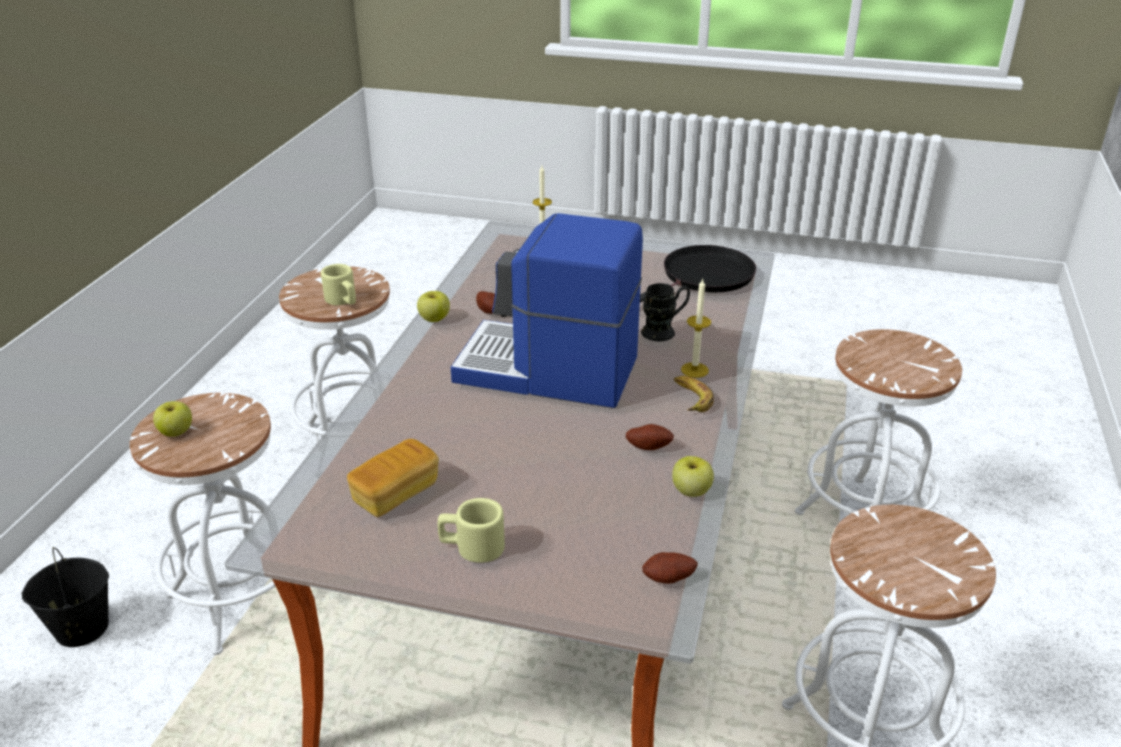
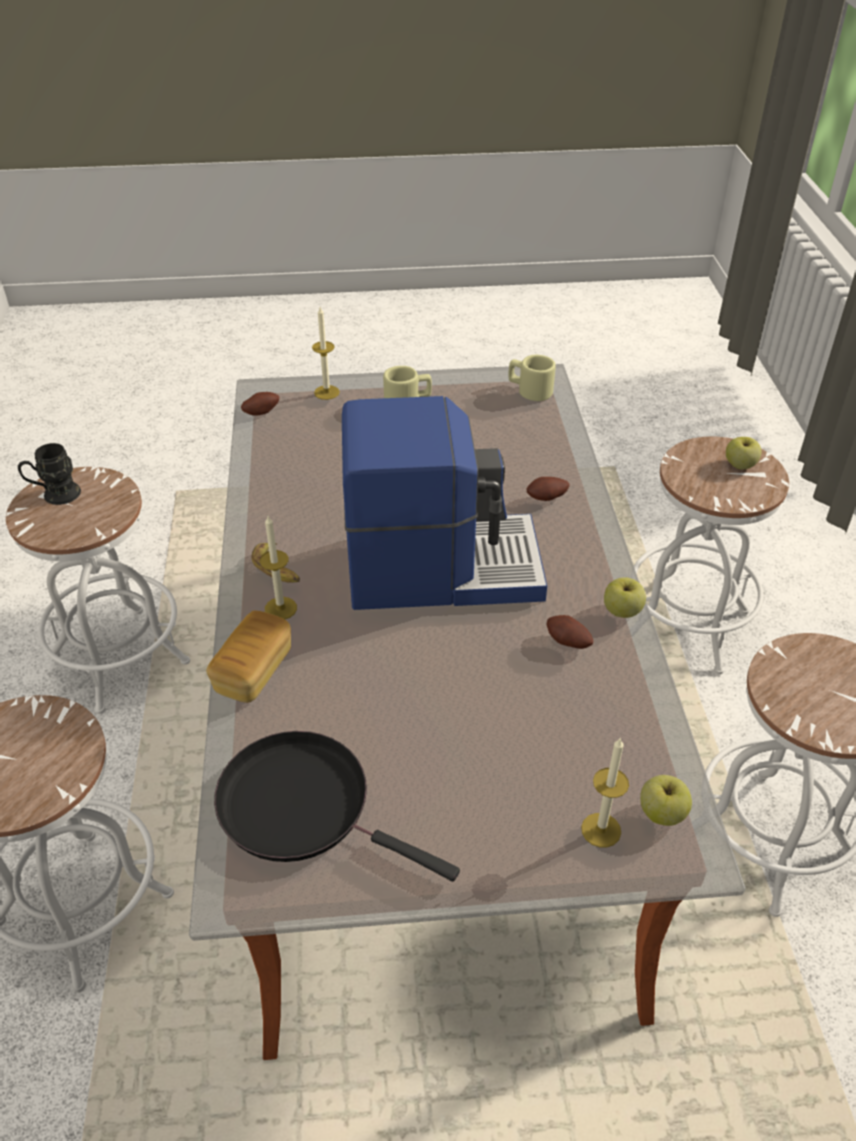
camera: 160 degrees right, 10 degrees up
black bucket [21,547,109,647] -> none
beige mug [321,264,356,305] -> beige mug moved to [509,355,556,401]
bread [347,439,439,517] -> bread moved to [206,611,291,703]
potato [626,424,674,450] -> potato moved to [527,477,570,501]
black frying pan [640,245,756,302] -> black frying pan turned 90 degrees clockwise [214,731,460,882]
black mug [641,283,690,341] -> black mug moved to [18,443,81,505]
apple [672,456,714,497] -> apple moved to [640,775,692,826]
none -> candle [312,307,340,400]

